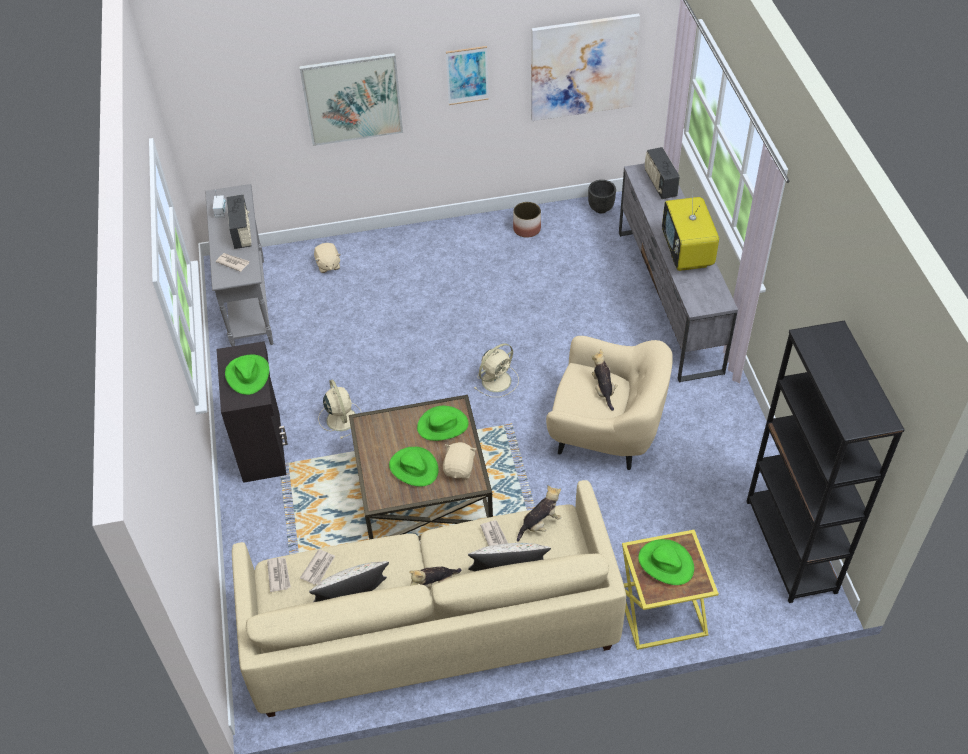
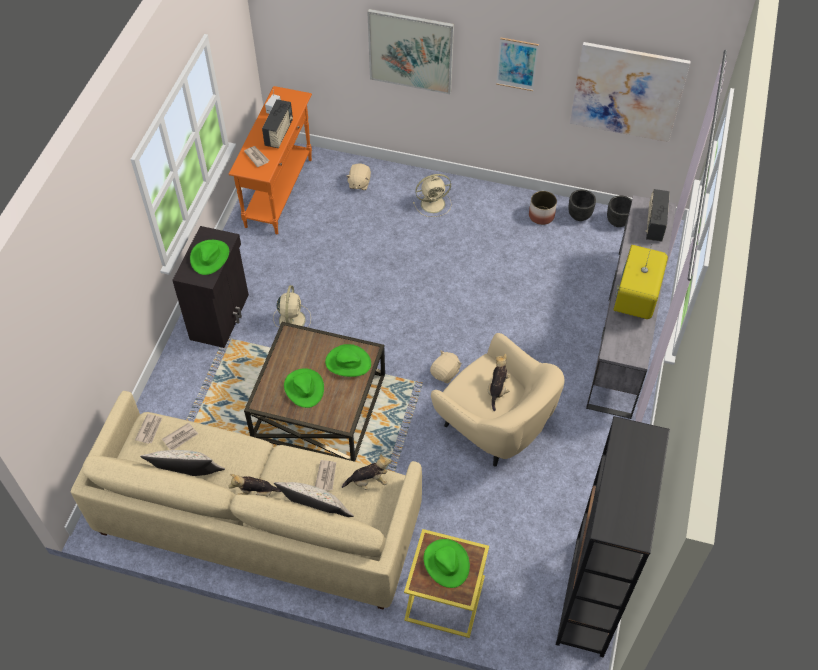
camera: 25 degrees right, 5 degrees up
grey console table [205,184,274,346] -> orange console table [228,86,312,235]
beige plush toy [443,442,476,479] -> beige plush toy moved to [430,350,462,383]
beige fan [474,343,519,397] -> beige fan moved to [413,174,452,217]
none -> black planter [568,189,596,221]

